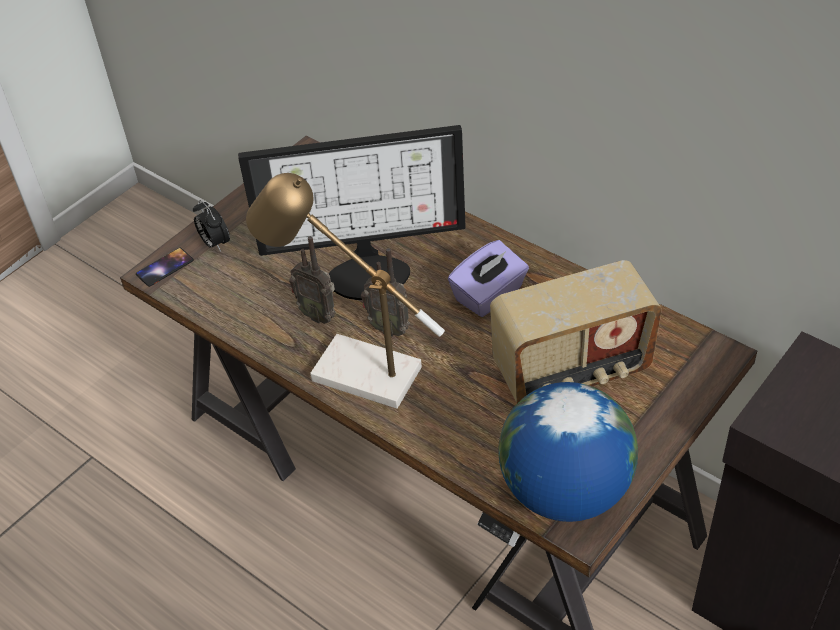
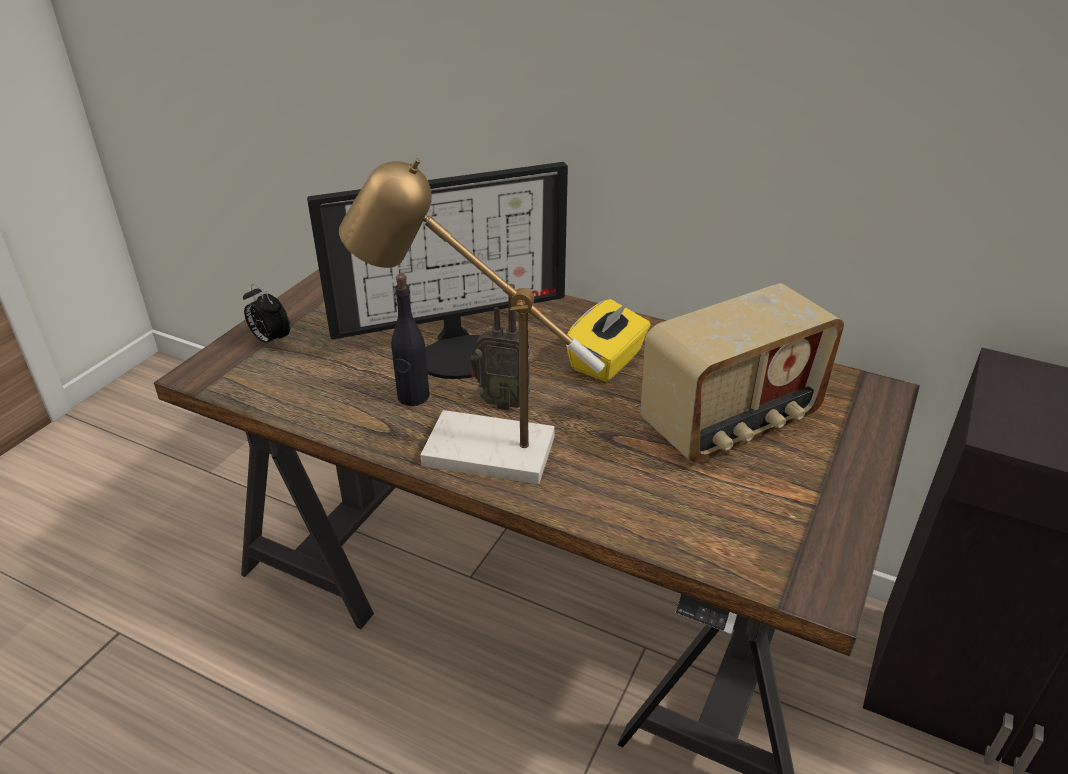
camera: 15 degrees left, 10 degrees down
phone [136,248,194,287] -> none
radio [289,236,336,324] -> black bottle [391,274,430,406]
purple tissue box [448,240,529,317] -> yellow tissue box [566,299,650,382]
globe [498,382,638,522] -> none

